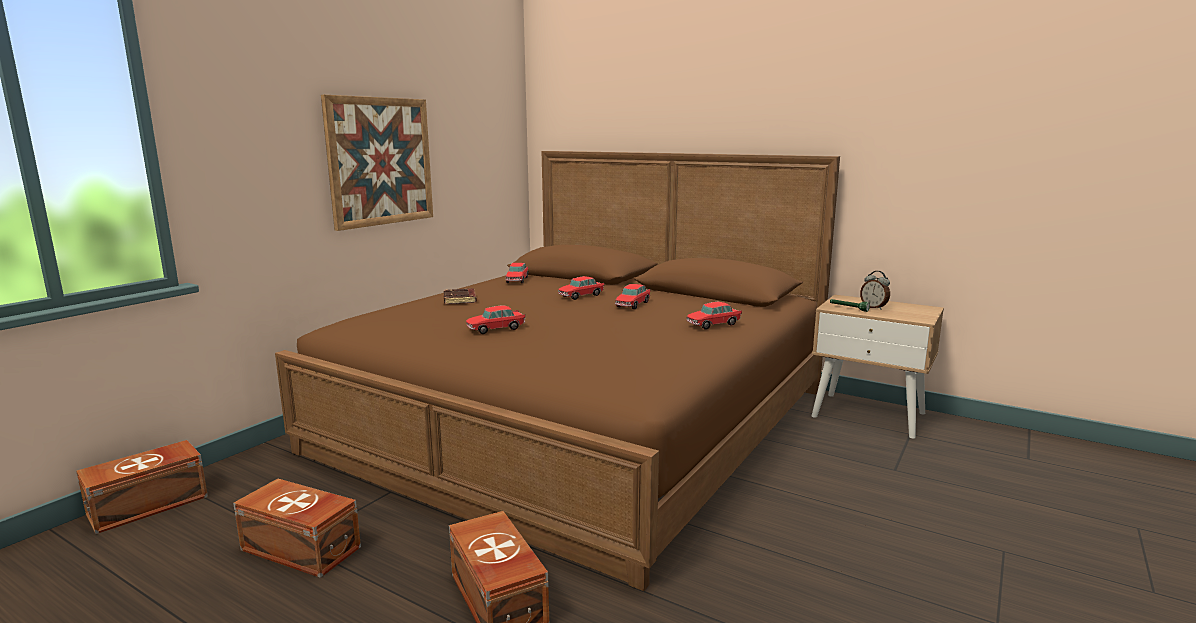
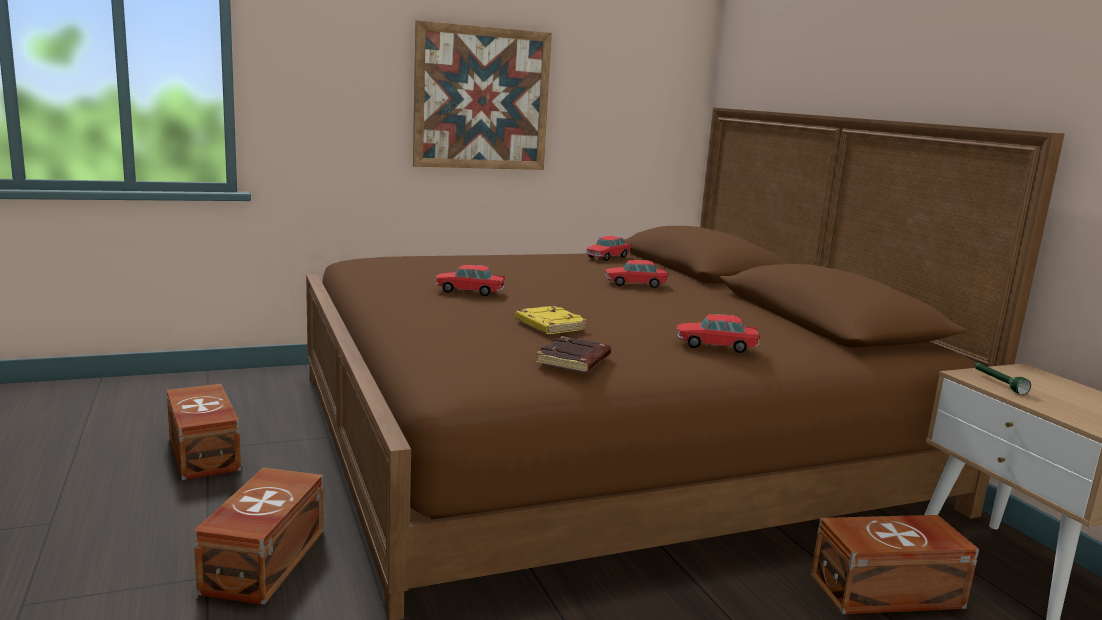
camera: 35 degrees right, 0 degrees up
brown storage box [76,440,208,534] -> brown storage box moved to [811,515,979,614]
brown book [443,288,477,304] -> brown book moved to [536,336,611,373]
toy car [615,284,651,309] -> none
alarm clock [860,271,890,310] -> none
none -> yellow book [515,306,588,334]

